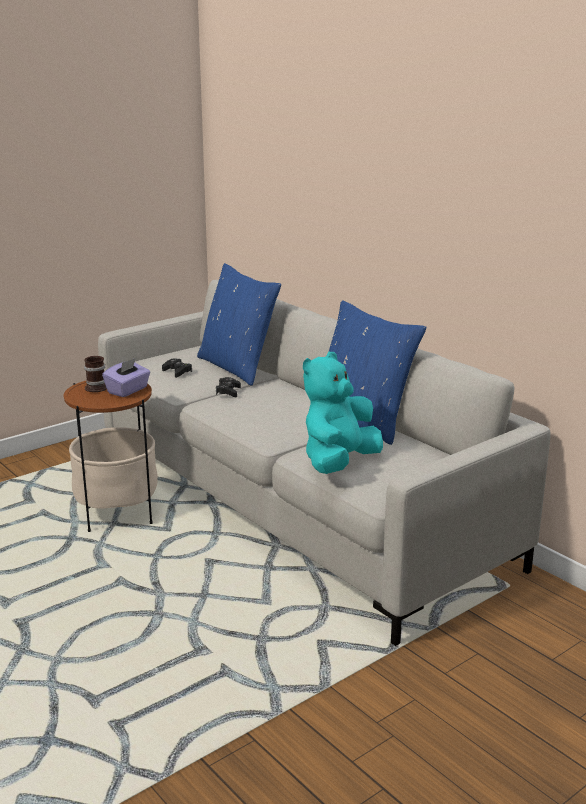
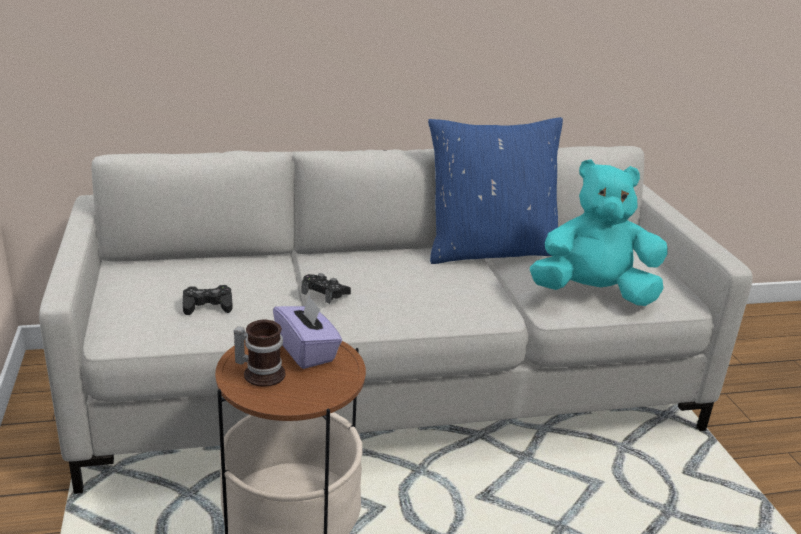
camera: 65 degrees left, 5 degrees up
blue pillow [197,263,281,386] -> none
turquoise plush toy [303,352,383,474] -> turquoise plush toy turned 120 degrees clockwise [530,160,668,306]

